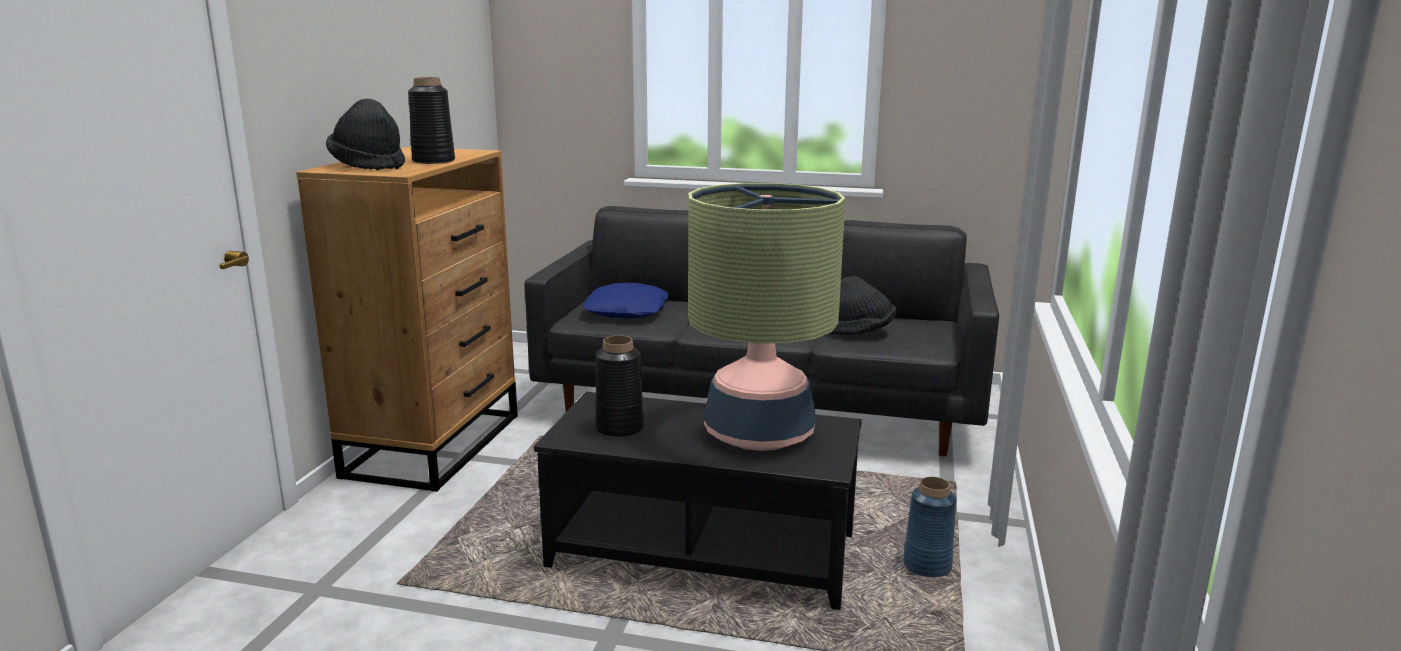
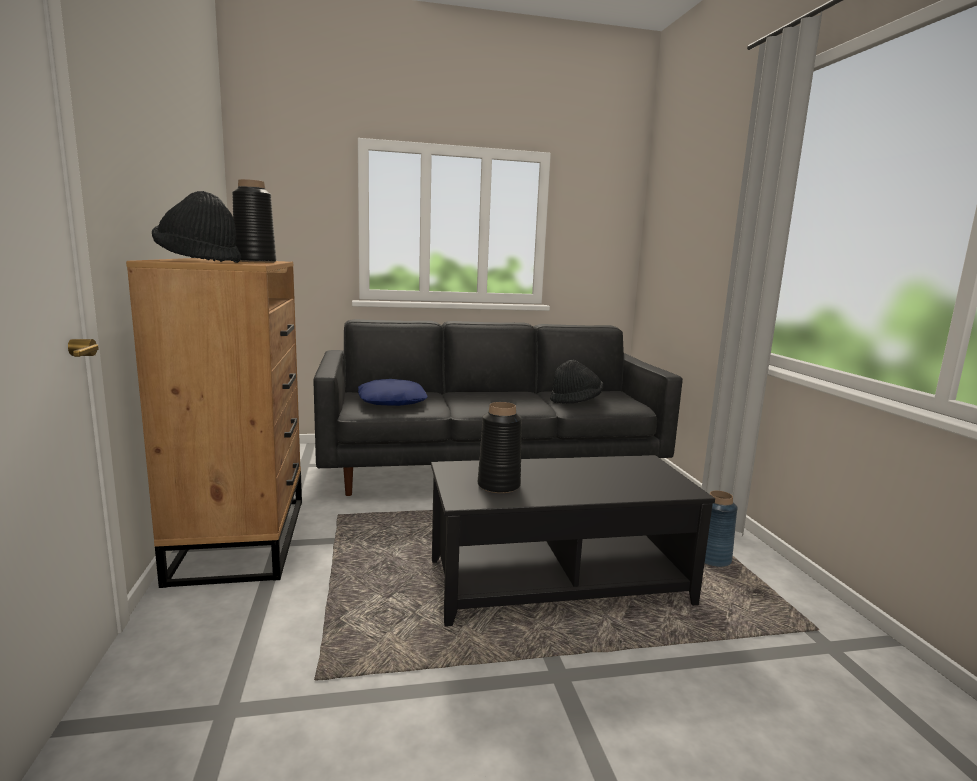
camera: 25 degrees left, 5 degrees down
table lamp [688,183,845,451] -> none

